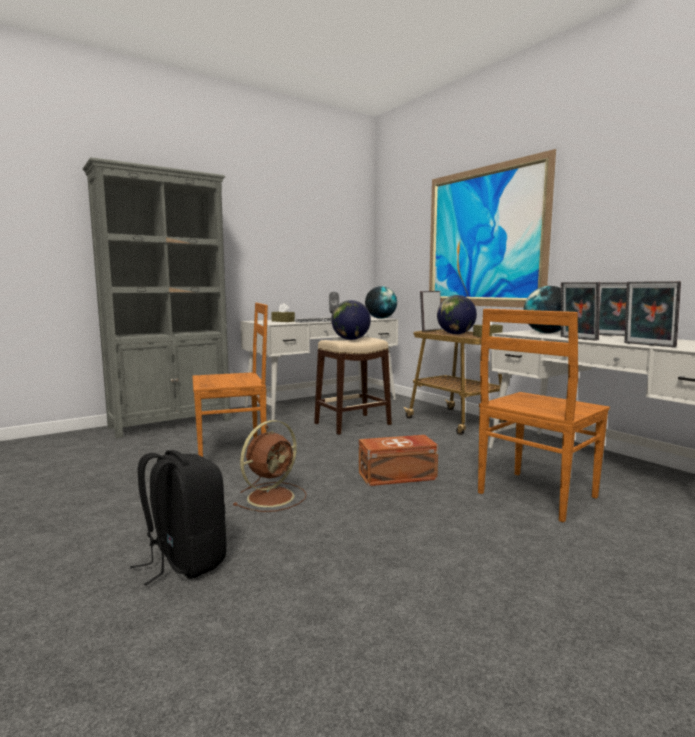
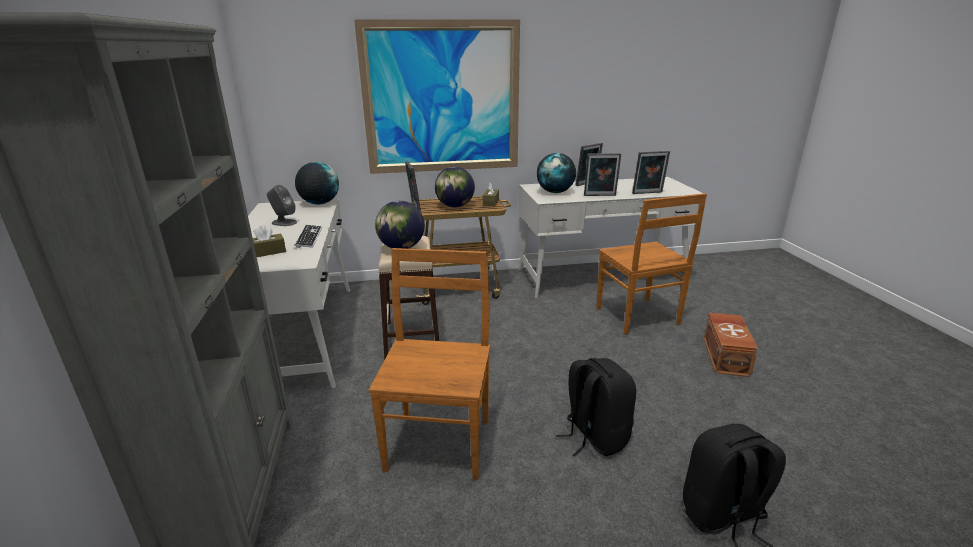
camera: 65 degrees left, 15 degrees up
brown fan [234,420,307,512] -> black backpack [556,358,636,457]
brown storage box [359,435,438,486] -> brown storage box moved to [703,313,758,377]

